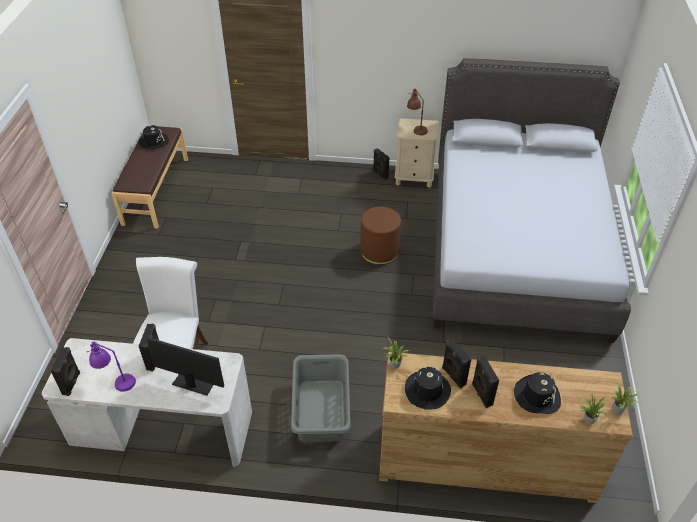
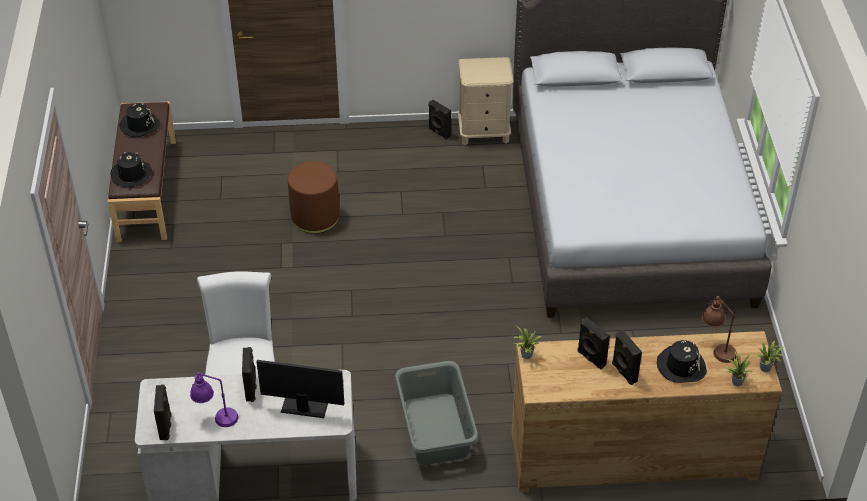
camera: 10 degrees left, 0 degrees up
brown ottoman [360,207,401,265] -> brown ottoman moved to [288,161,340,234]
black hat [405,366,451,409] -> black hat moved to [110,152,152,188]
brown table lamp [407,88,428,135] -> brown table lamp moved to [702,296,737,363]

